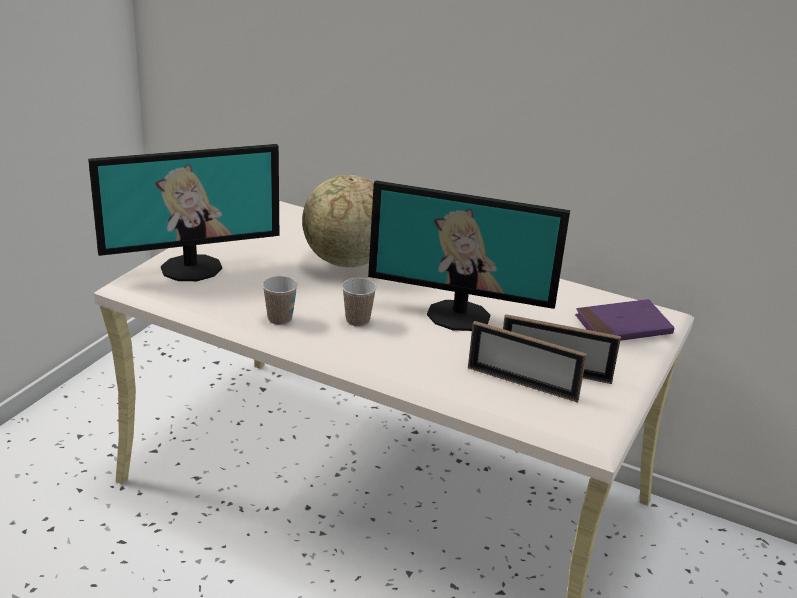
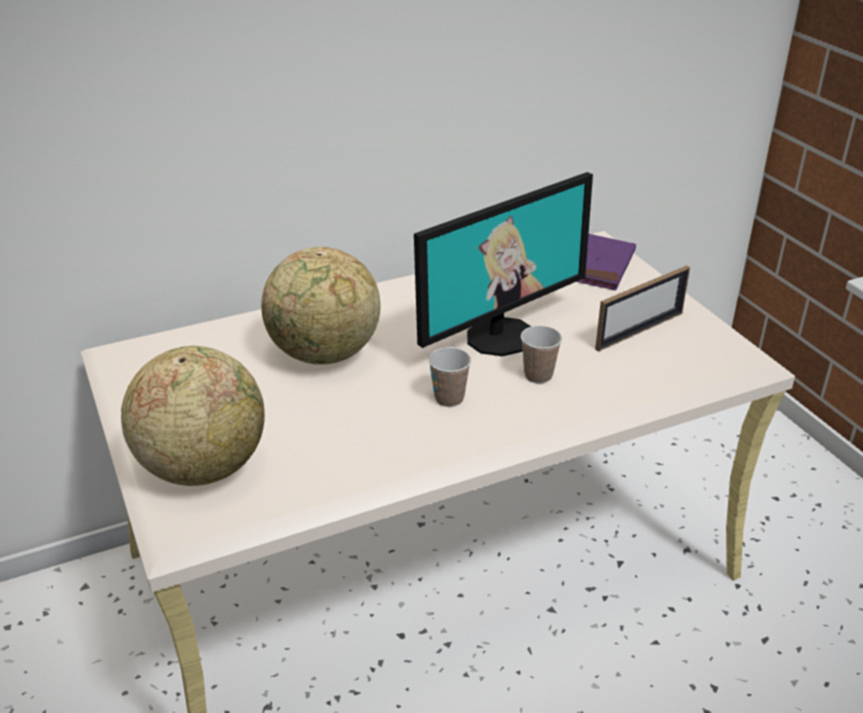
camera: 50 degrees left, 5 degrees up
monitor [88,144,279,281] -> globe [121,346,265,486]
cup [262,276,298,325] -> cup moved to [521,326,562,383]
picture frame [468,321,587,402] -> none

